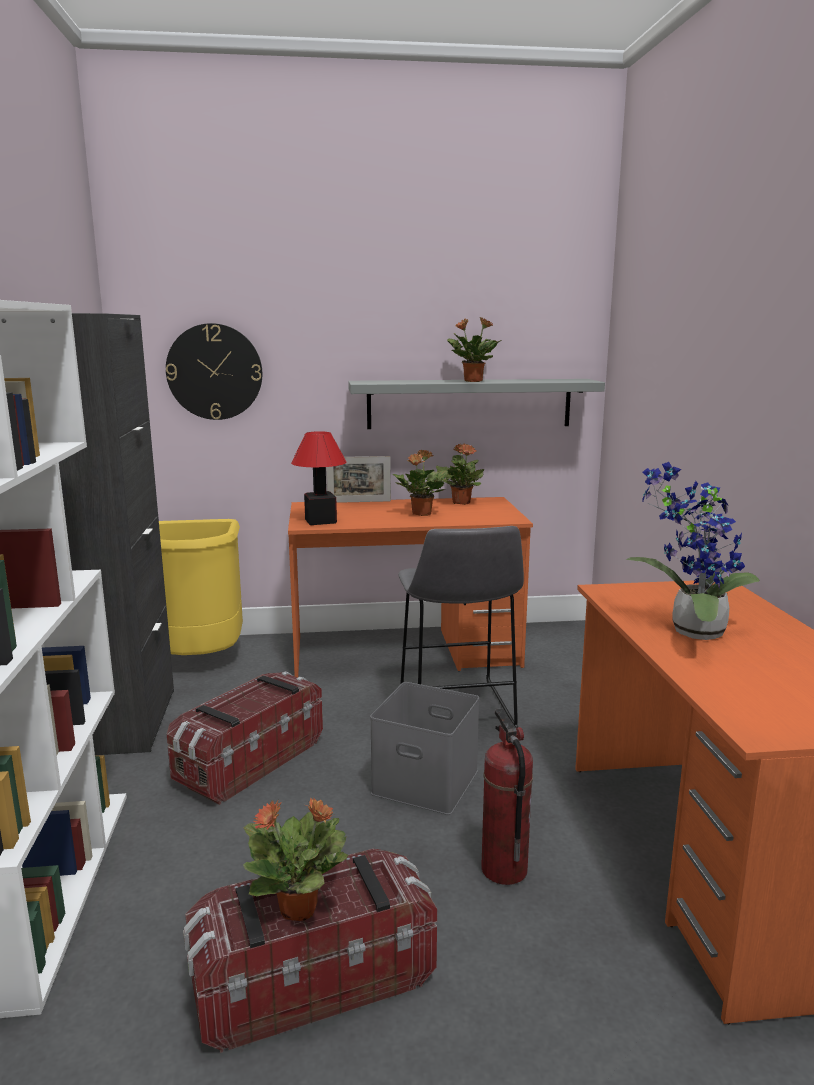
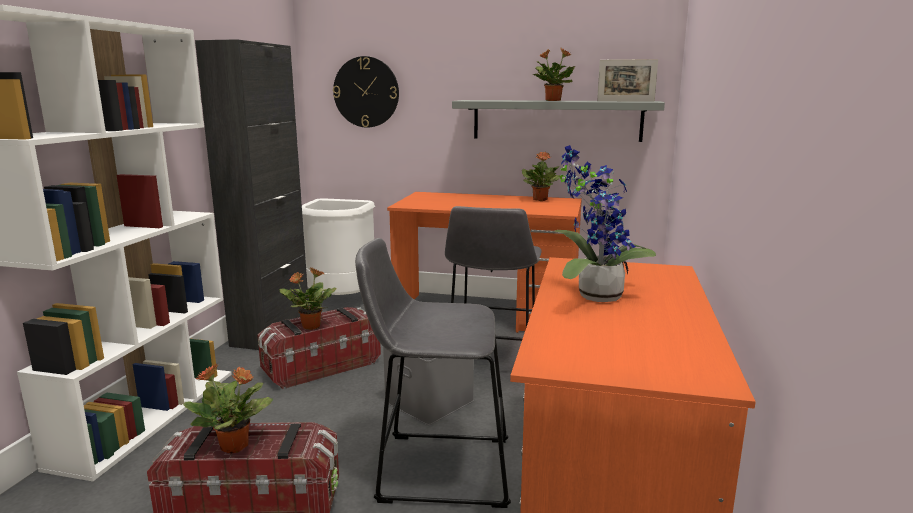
camera: 20 degrees right, 0 degrees up
yellow trash can [159,519,243,655] -> white trash can [302,198,375,295]
table lamp [291,431,347,525] -> none
picture frame [326,456,391,503] -> picture frame moved to [597,59,658,102]
potted plant [393,450,447,516] -> potted plant moved to [280,267,337,330]
fire extinguisher [481,708,533,885] -> grey stool [355,238,511,508]

